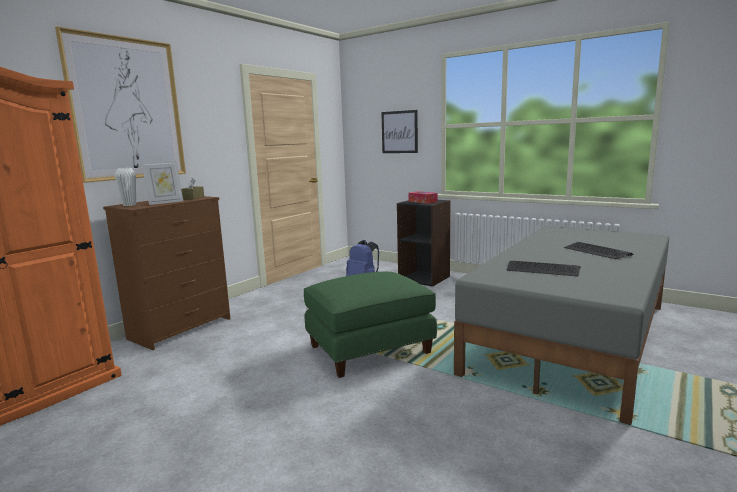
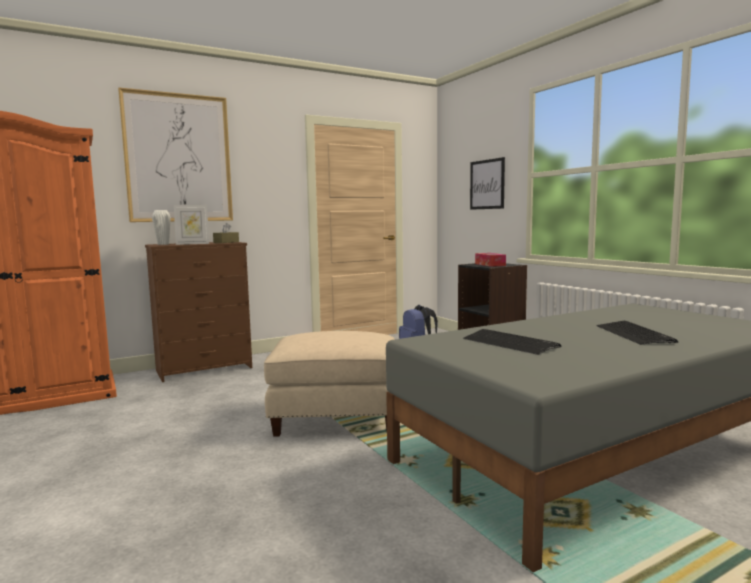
camera: 25 degrees right, 5 degrees down
green ottoman [304,272,437,378] -> beige ottoman [264,331,395,436]

